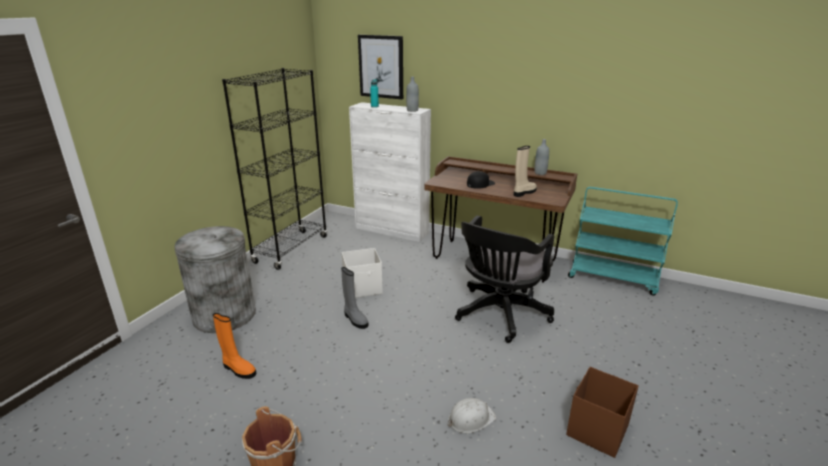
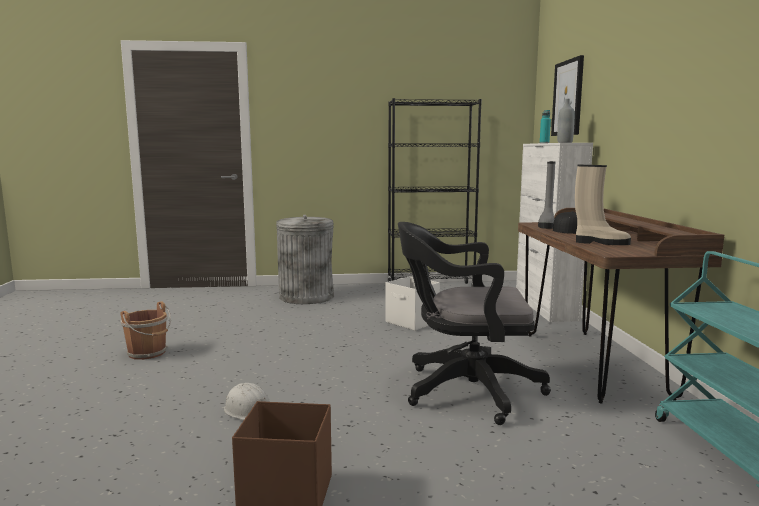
camera: 60 degrees right, 15 degrees down
orange boot [213,313,256,379] -> none
grey boot [341,267,368,329] -> grey boot moved to [538,161,555,229]
grey bottle [534,139,549,175] -> none

